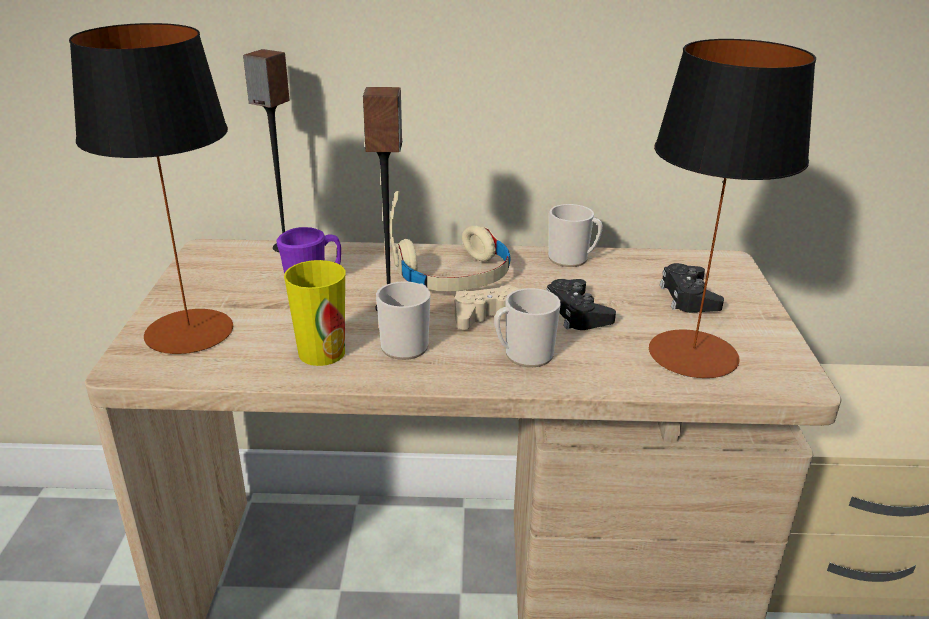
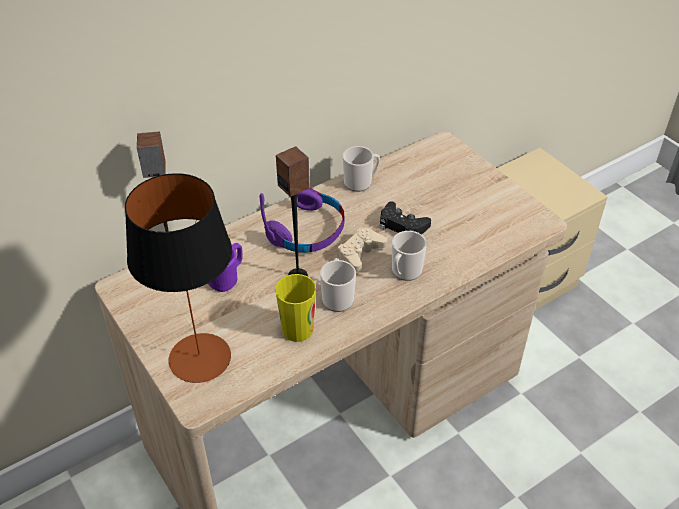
camera: 35 degrees left, 15 degrees up
beige headphones [390,191,510,291] -> purple headphones [260,188,344,253]
table lamp [649,39,816,378] -> none
black game controller [660,263,724,313] -> none

